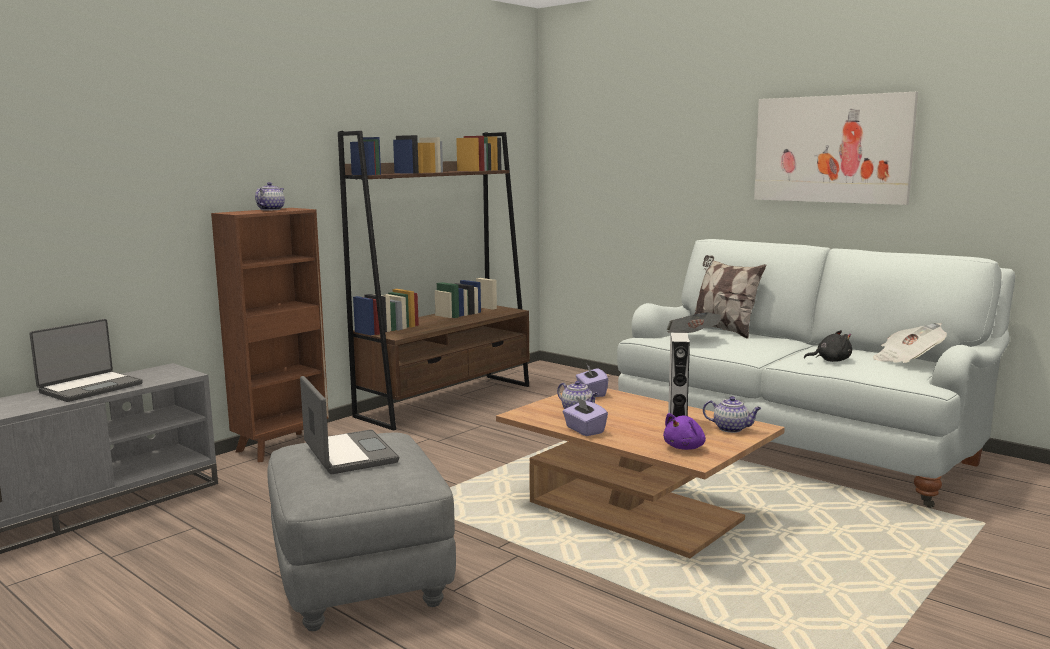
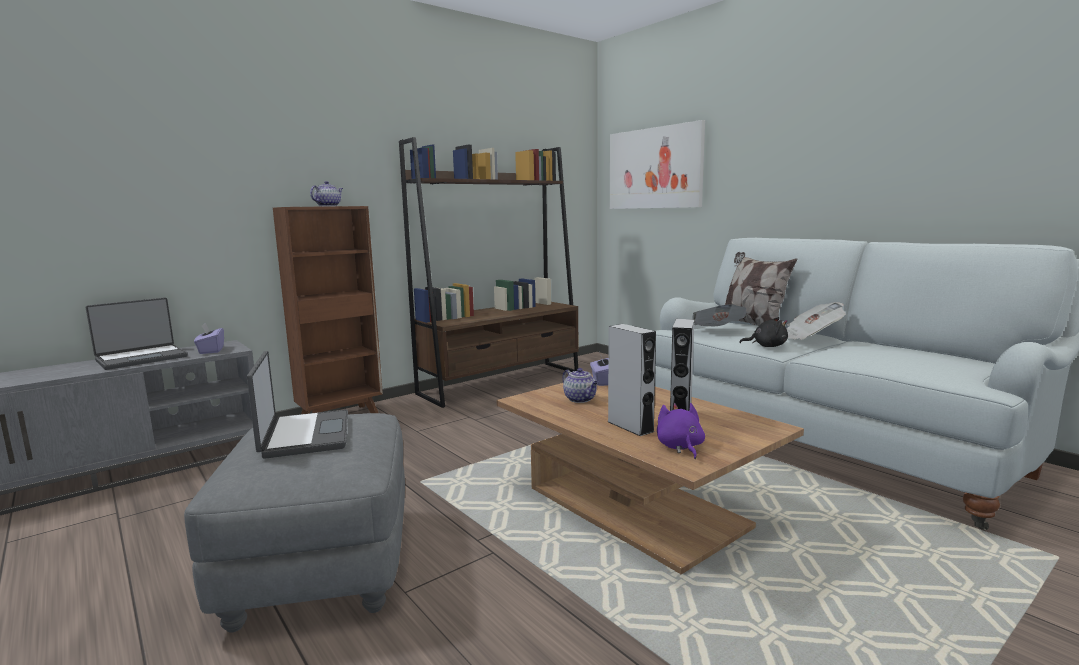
camera: 10 degrees right, 0 degrees up
purple tissue box [563,396,608,436] -> purple tissue box moved to [194,323,224,354]
purple plush toy [663,413,706,450] -> purple plush toy turned 120 degrees clockwise [657,403,705,459]
teapot [703,396,762,433] -> none
picture [754,92,918,205] -> picture moved to [610,120,705,209]
black plush toy [804,330,852,362] -> black plush toy moved to [739,317,788,347]
newspaper [873,323,947,363] -> newspaper moved to [786,302,846,340]
none -> grey speaker [608,324,656,436]

